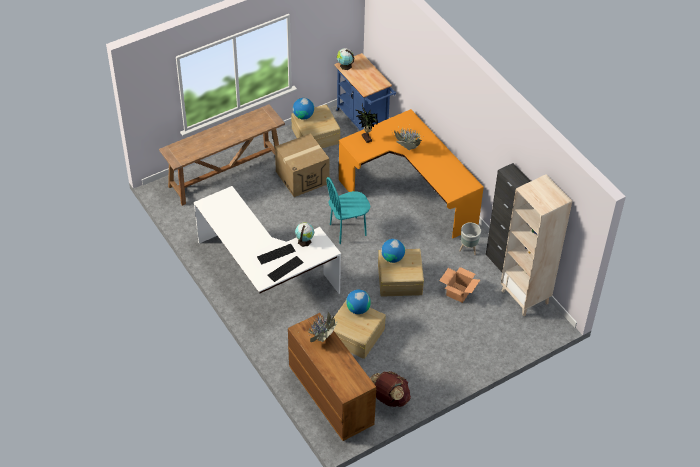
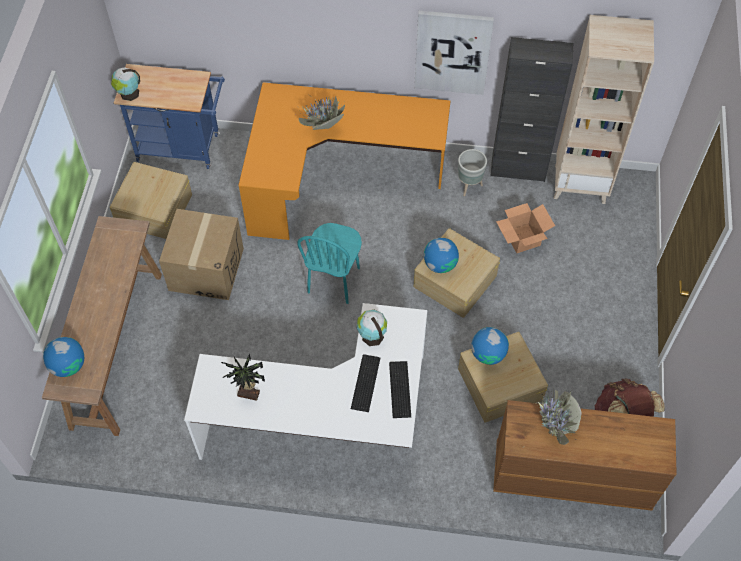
camera: 50 degrees left, 10 degrees up
globe [293,98,314,120] -> globe moved to [43,337,84,377]
potted plant [356,106,378,143] -> potted plant moved to [221,353,265,401]
none -> picture [414,11,494,95]

